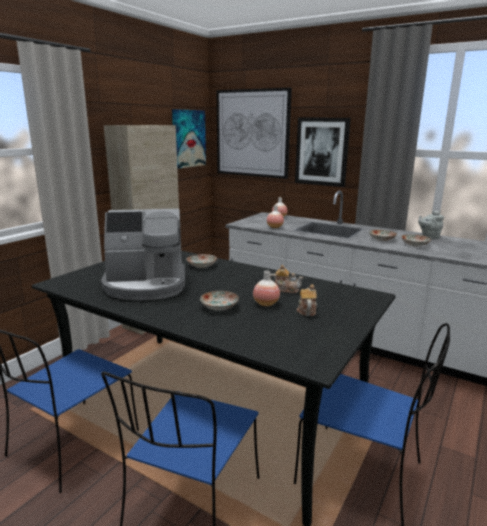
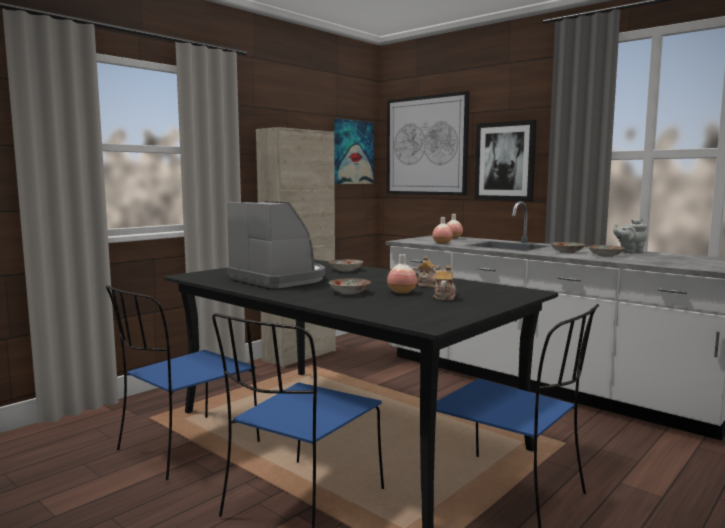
camera: 10 degrees right, 10 degrees down
coffee machine [101,209,185,301] -> coffee machine turned 135 degrees counterclockwise [227,201,325,289]

